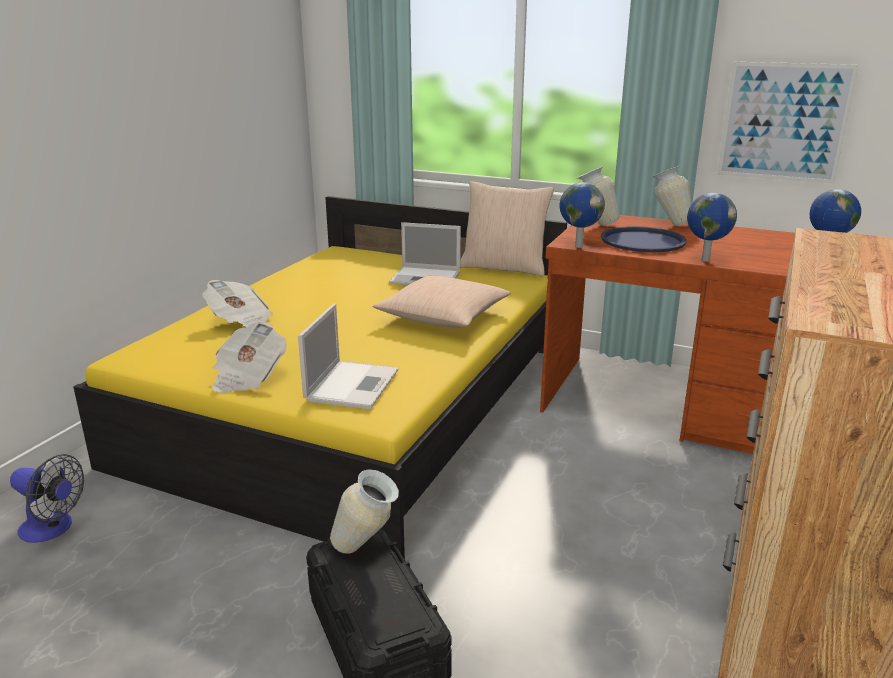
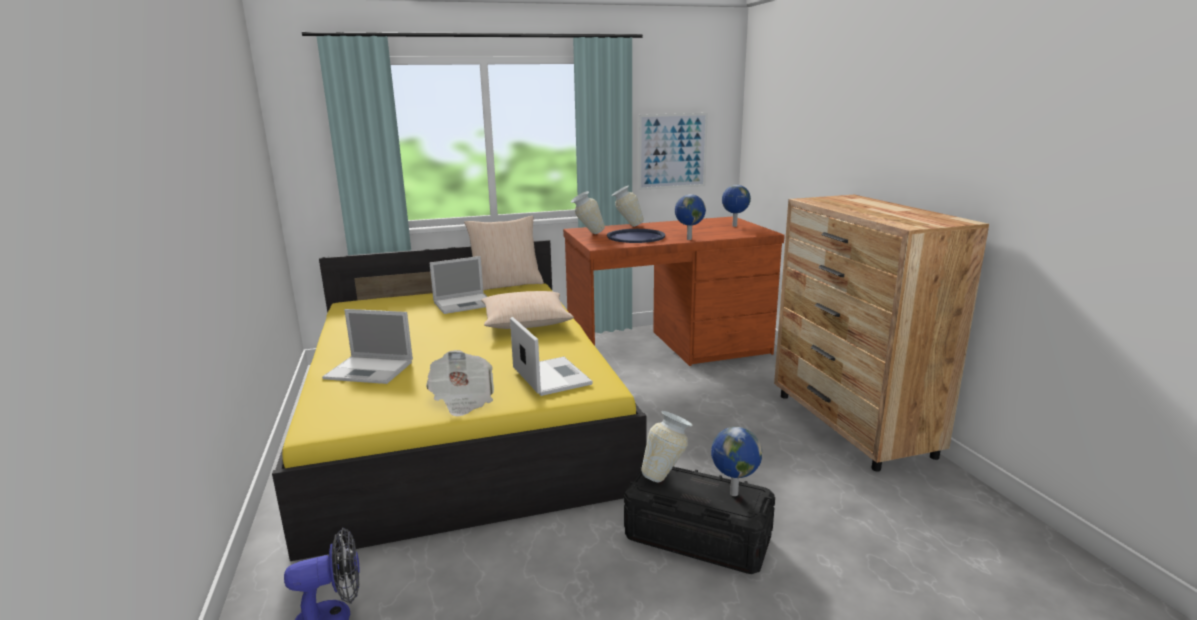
camera: 40 degrees left, 5 degrees down
newspaper [202,280,273,327] -> laptop [322,309,413,384]
globe [560,182,605,248] -> globe moved to [711,427,762,496]

